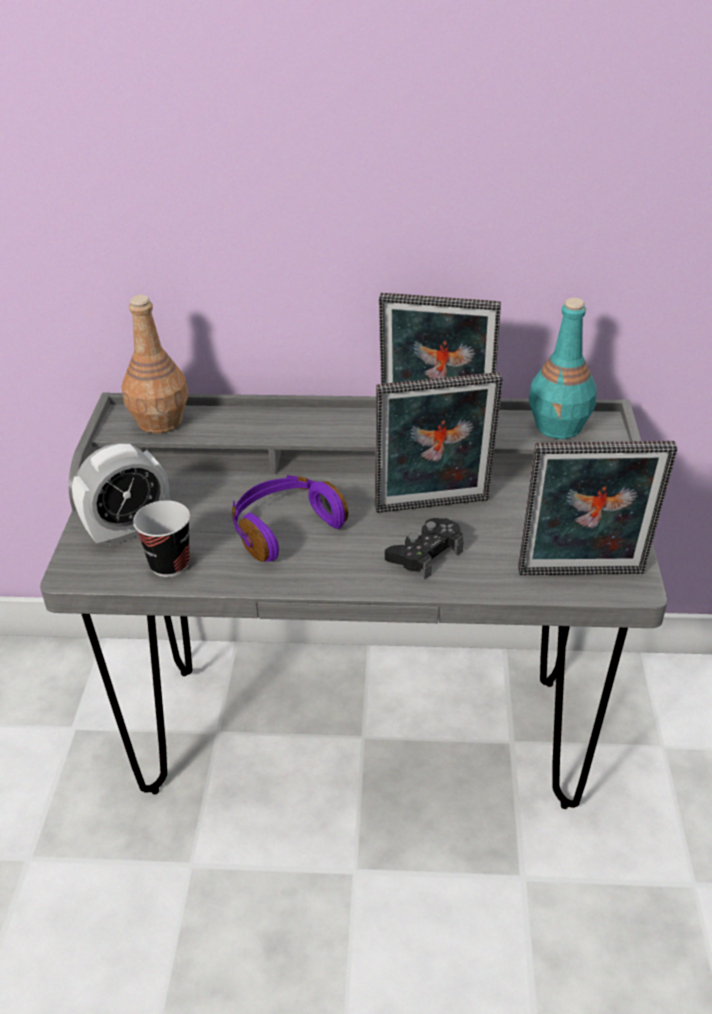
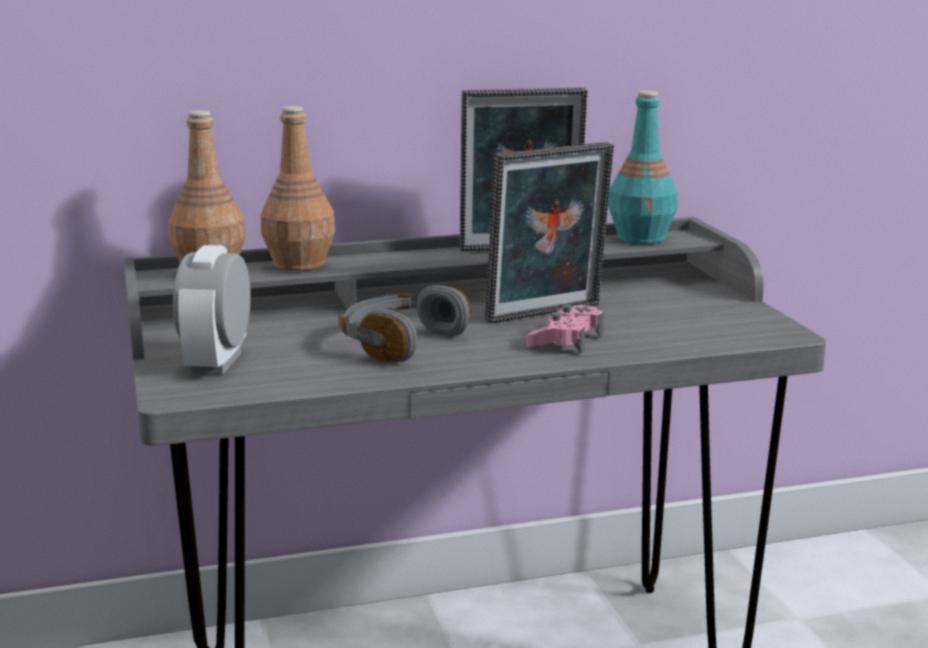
camera: 20 degrees left, 20 degrees down
alarm clock [72,443,170,546] -> alarm clock turned 150 degrees clockwise [173,245,251,375]
cup [133,500,190,577] -> none
purple headphones [232,475,348,562] -> grey headphones [338,285,471,362]
black game controller [385,518,464,579] -> pink game controller [527,304,604,353]
picture frame [518,441,677,576] -> none
none -> brown bottle [261,106,335,271]

